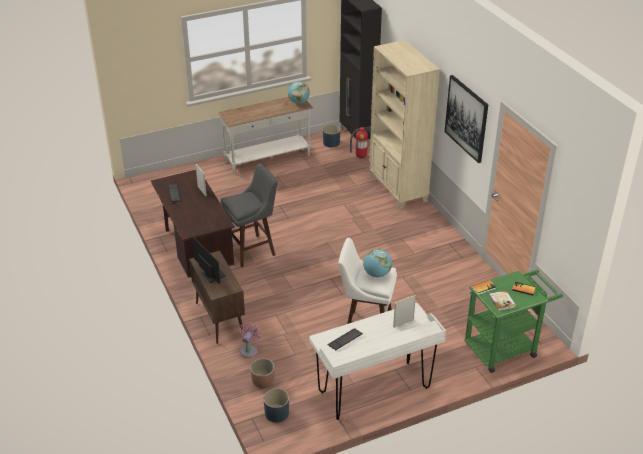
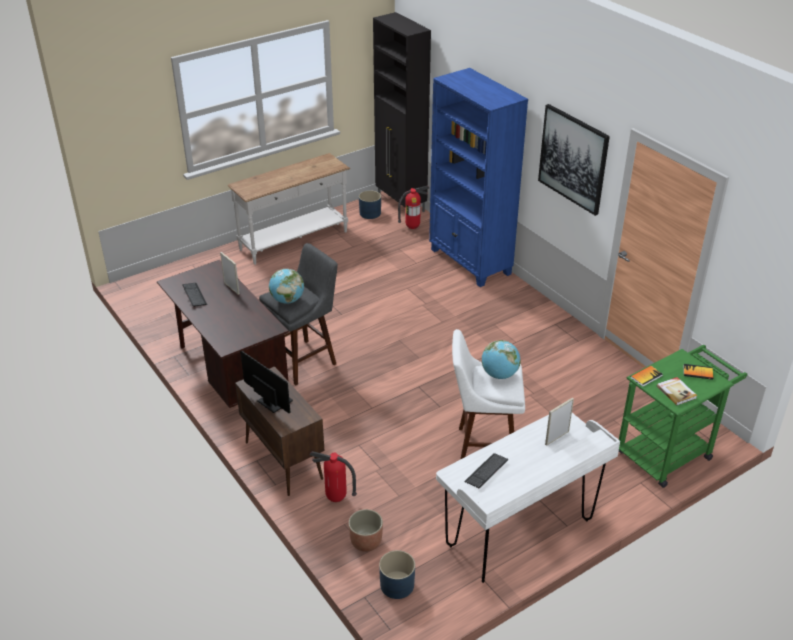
camera: 10 degrees left, 0 degrees up
pink fan [240,322,262,358] -> fire extinguisher [309,451,357,502]
globe [288,81,310,104] -> globe moved to [269,269,304,304]
beige bookcase [369,40,440,209] -> blue bookcase [429,68,528,287]

